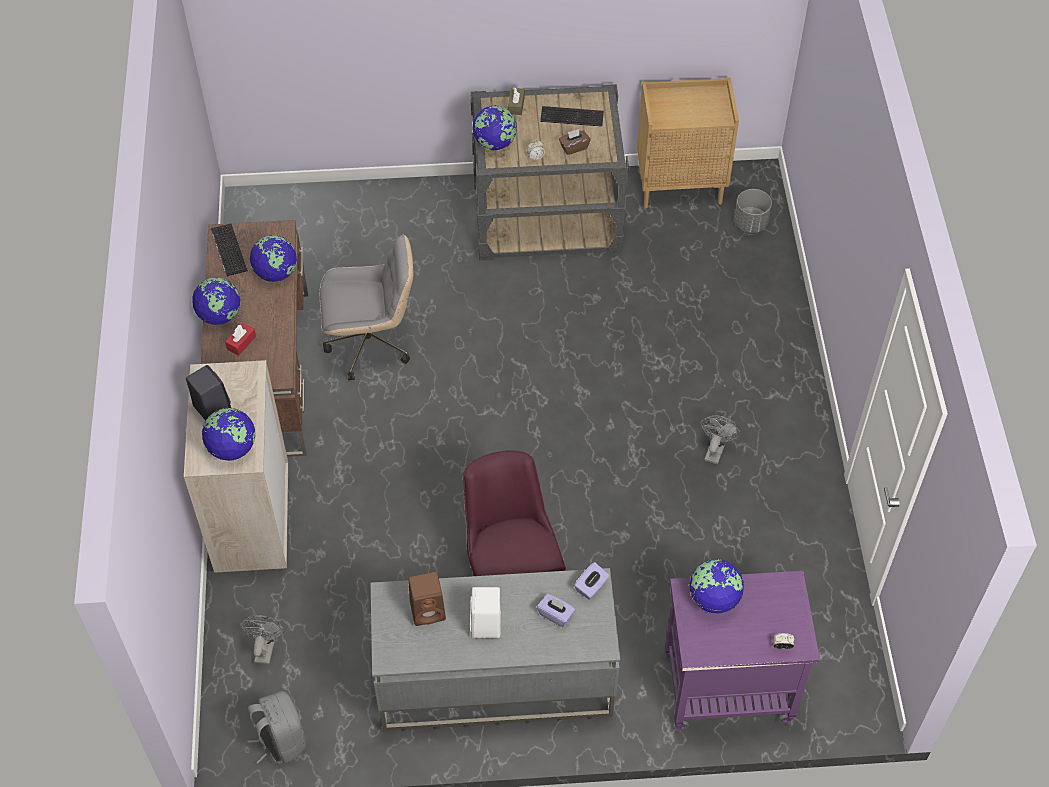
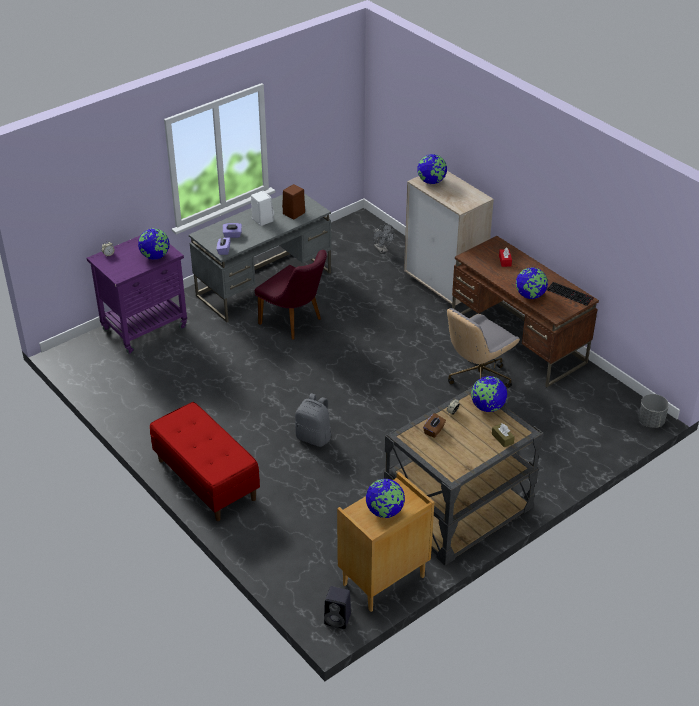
camera: 145 degrees right, 15 degrees down
black speaker [186,365,231,421] -> black speaker moved to [324,586,351,629]
globe [192,277,240,325] -> globe moved to [366,479,405,518]
grey backpack [247,691,306,764] -> grey backpack moved to [295,393,331,447]
keyboard [540,106,604,127] -> none
grey fan [700,415,740,465] -> none
grey planter [734,189,772,233] -> grey planter moved to [638,394,669,428]
none -> red bench [150,402,260,521]

